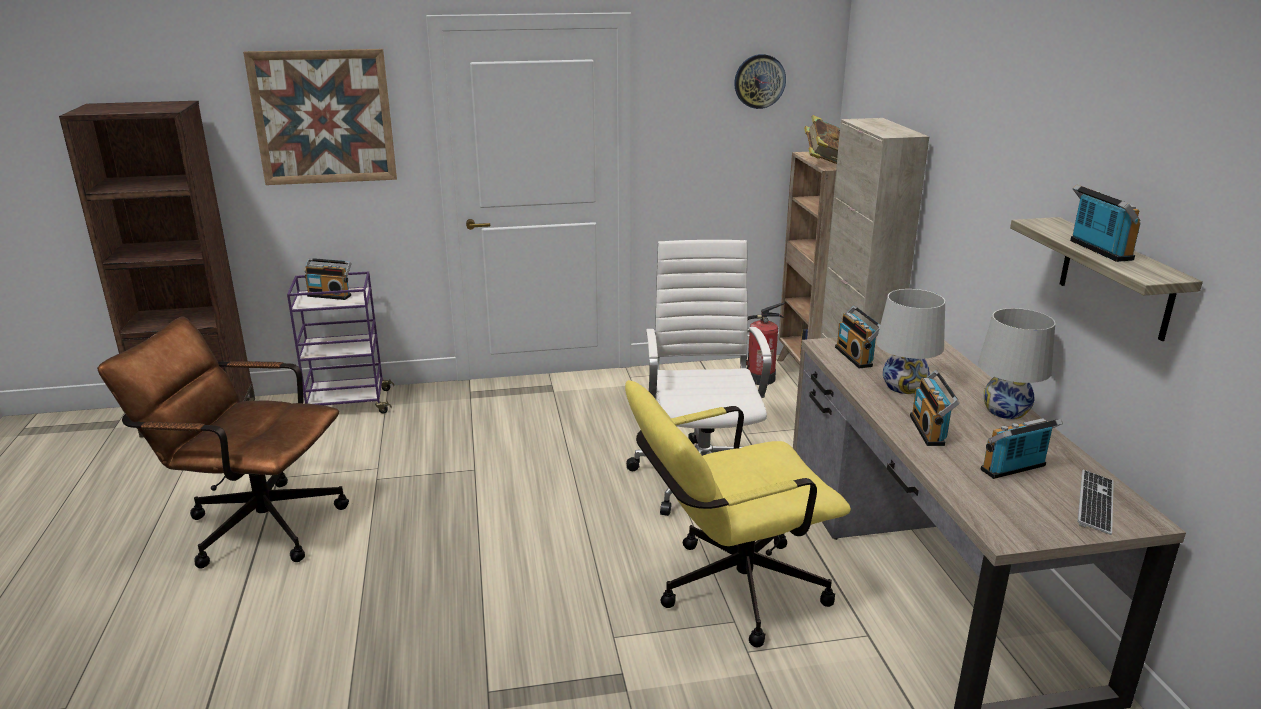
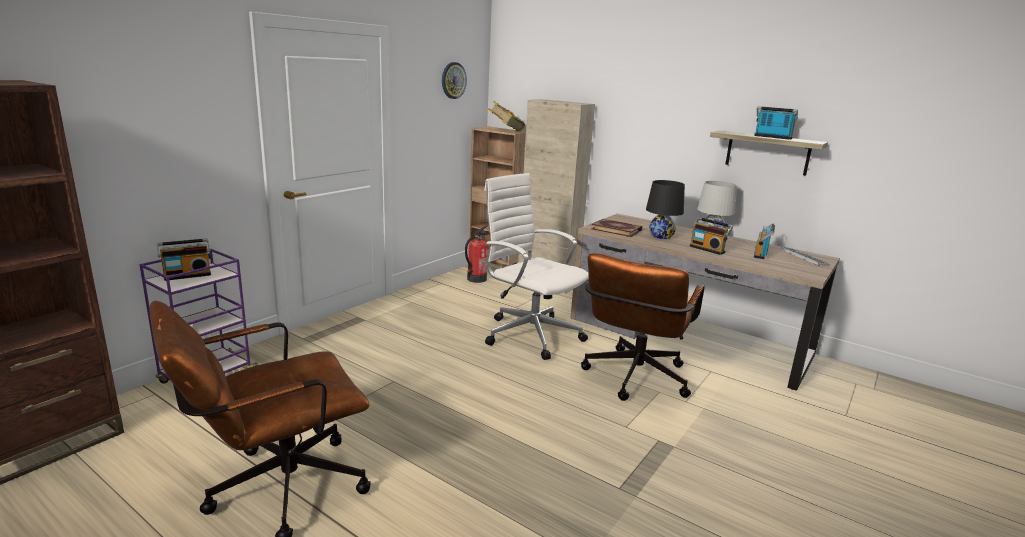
camera: 45 degrees left, 5 degrees down
picture [243,49,397,185] -> none
yellow office chair [625,380,851,647] -> brown office chair [581,253,705,401]
radio [835,306,880,368] -> book [592,219,642,237]
white table lamp [876,289,945,394] -> black table lamp [646,180,685,239]

